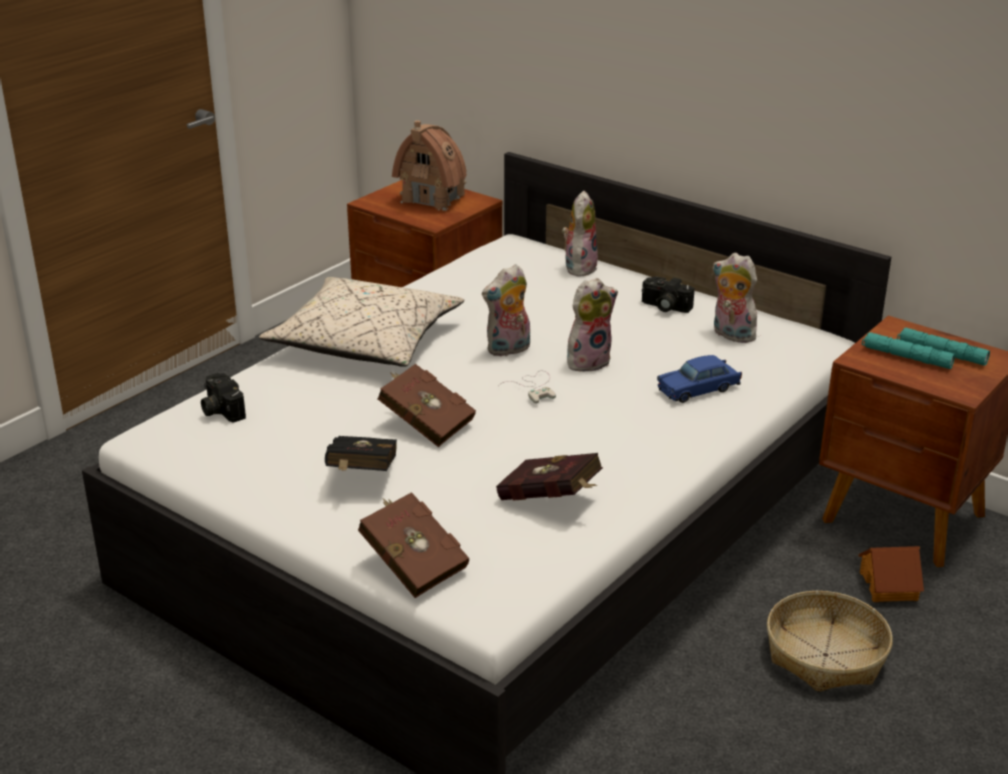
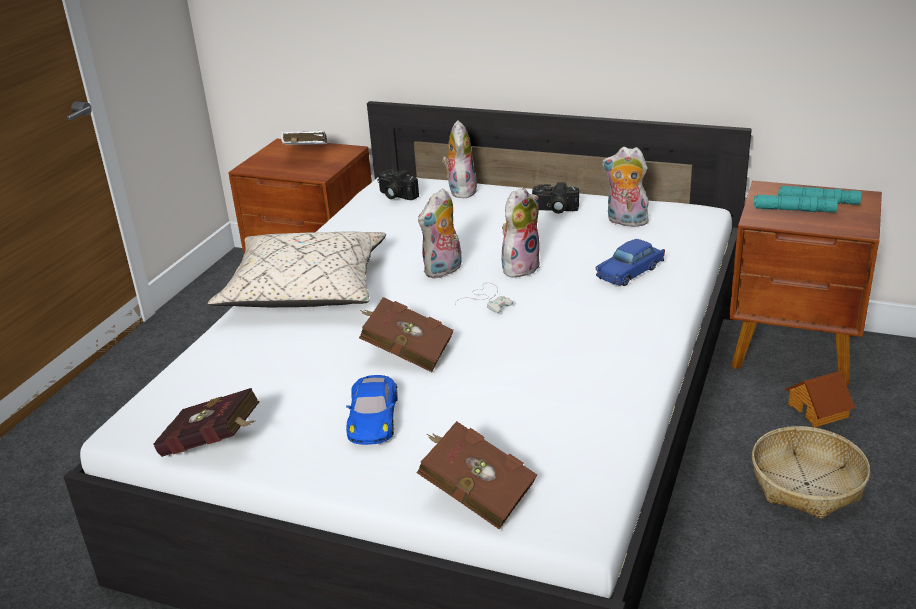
camera: 15 degrees left, 0 degrees up
camera [201,373,246,423] -> camera moved to [377,169,419,200]
black book [325,436,397,471] -> blue toy car [346,375,398,445]
toy house [392,120,467,211] -> white book [281,131,327,145]
red book [496,453,603,500] -> red book moved to [153,388,259,457]

